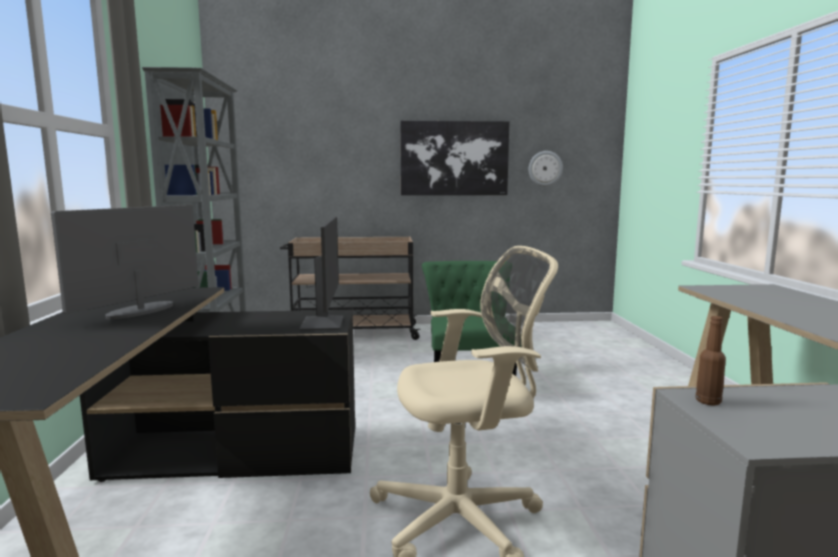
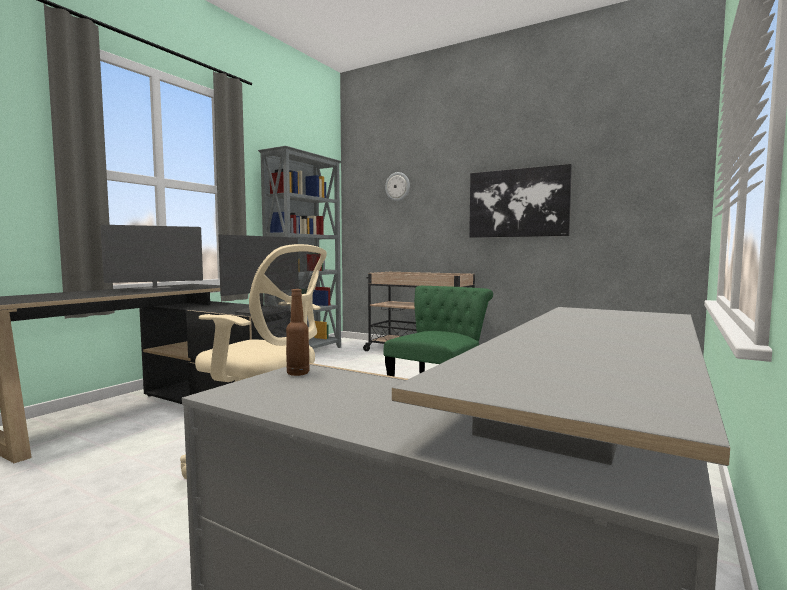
camera: 35 degrees right, 5 degrees down
wall clock [529,151,563,186] -> wall clock moved to [385,172,410,201]

